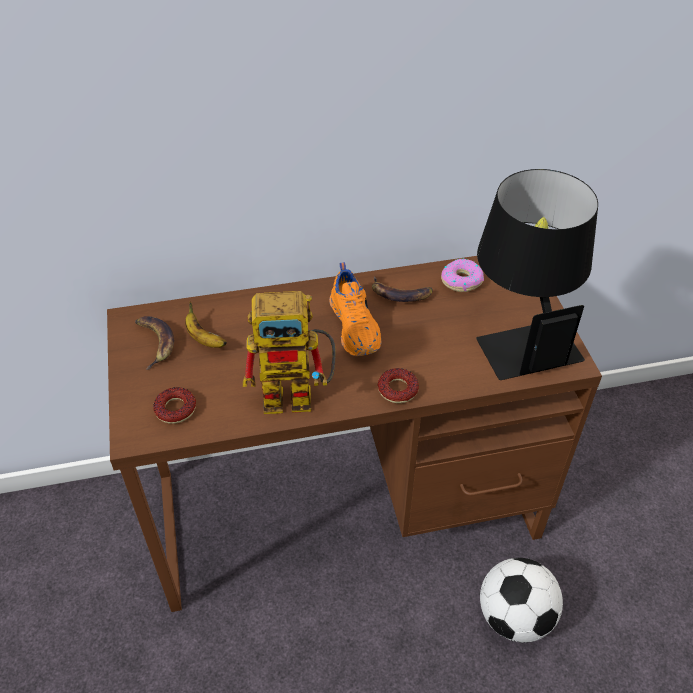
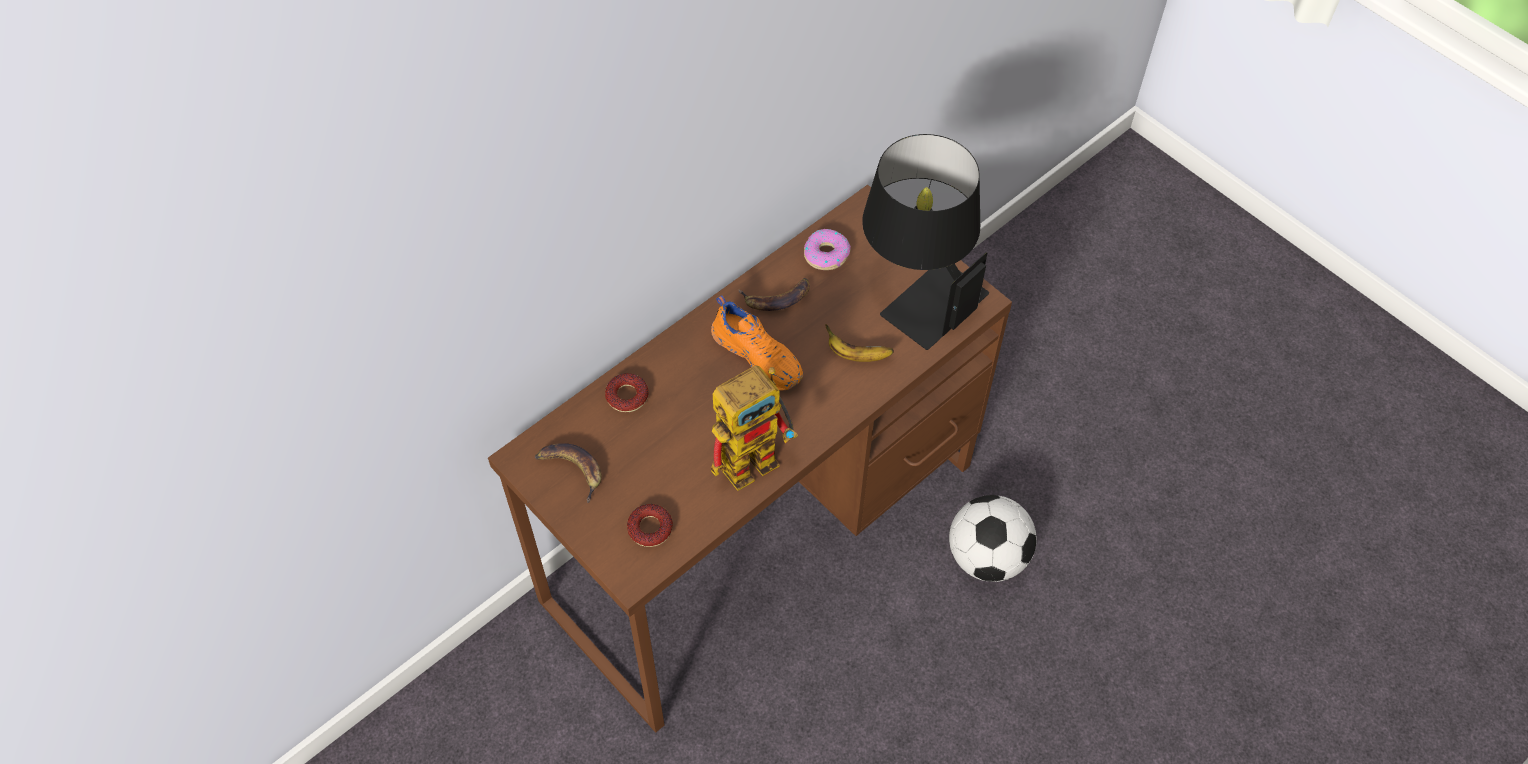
camera: 30 degrees left, 10 degrees up
banana [185,302,227,348] -> banana moved to [825,324,894,362]
donut [378,368,419,403] -> donut moved to [605,373,649,412]

